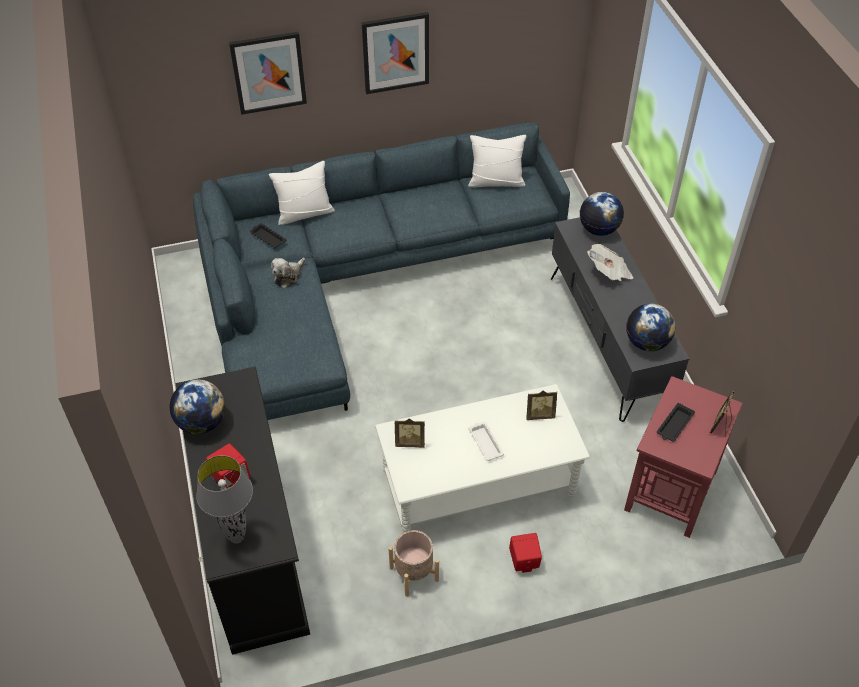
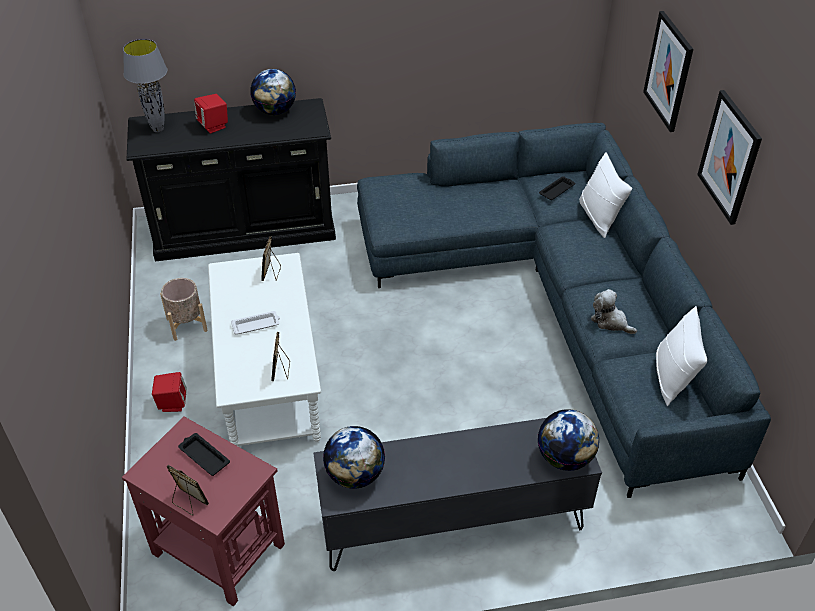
camera: 95 degrees right, 5 degrees down
plush toy [271,258,305,288] -> plush toy moved to [591,289,637,334]
newspaper [587,244,634,281] -> none

